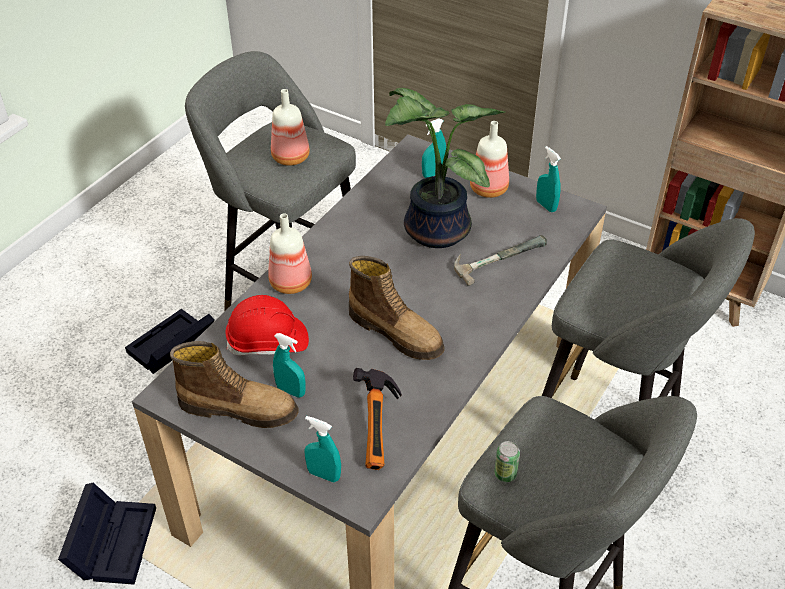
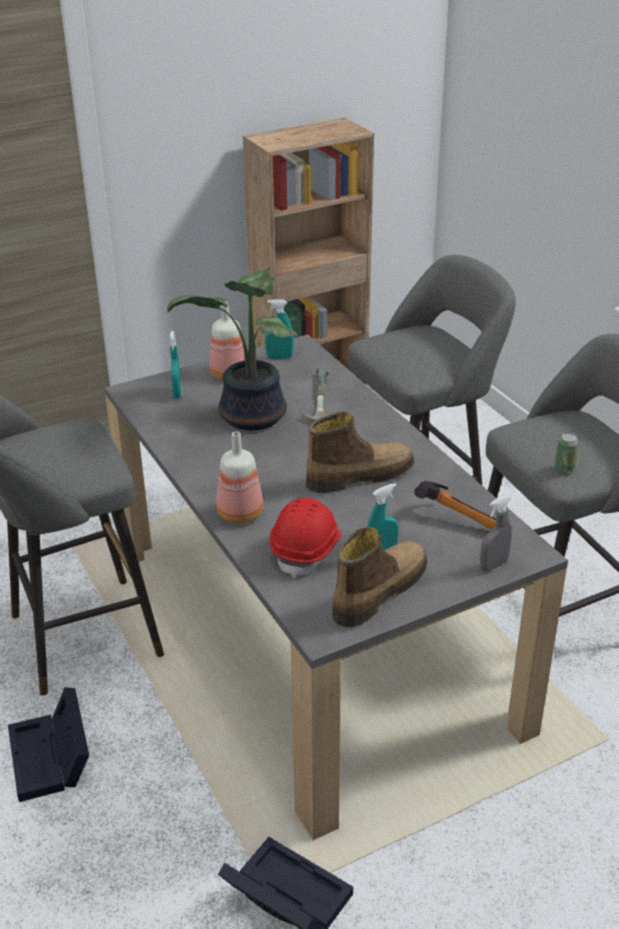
camera: 60 degrees left, 10 degrees down
bottle [271,89,310,166] -> none
turquoise spray bottle [305,416,341,482] -> grey spray bottle [480,495,512,571]

